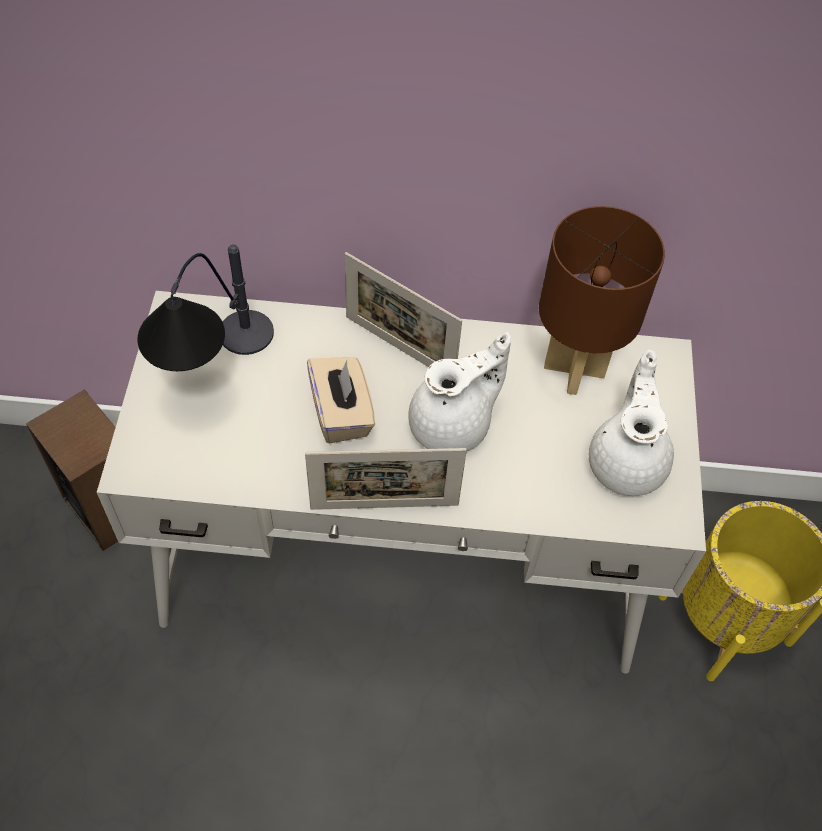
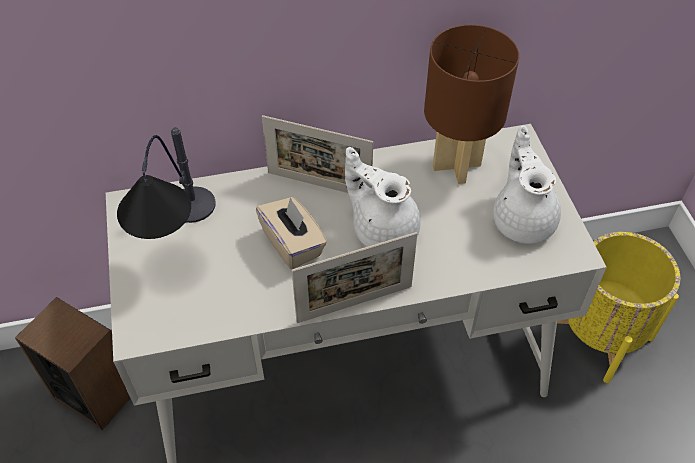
camera: 15 degrees left, 5 degrees down
white teapot [408,332,511,451] -> white teapot turned 90 degrees counterclockwise [345,147,421,247]

